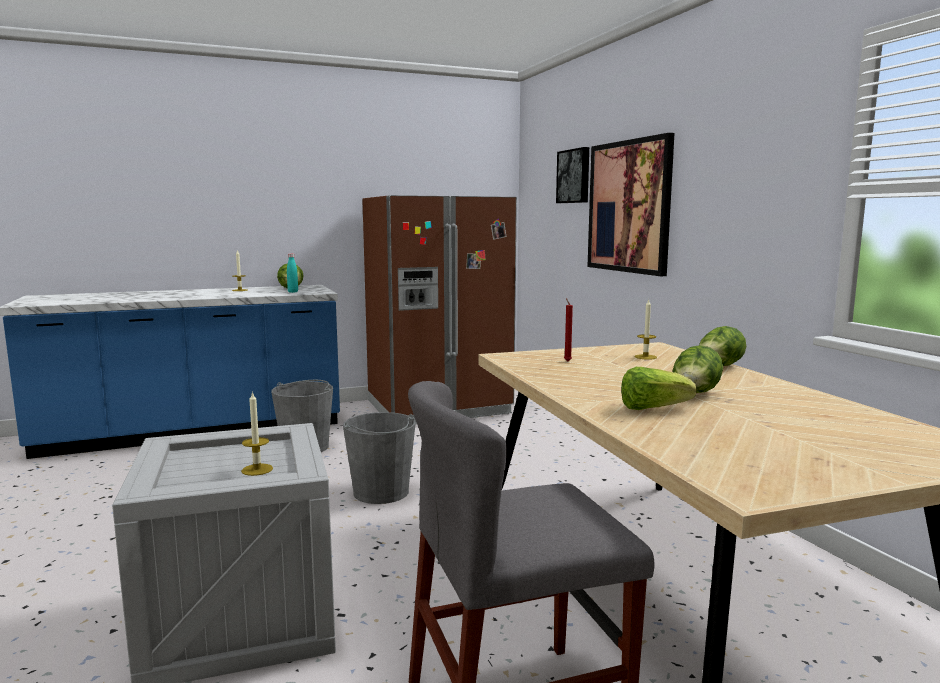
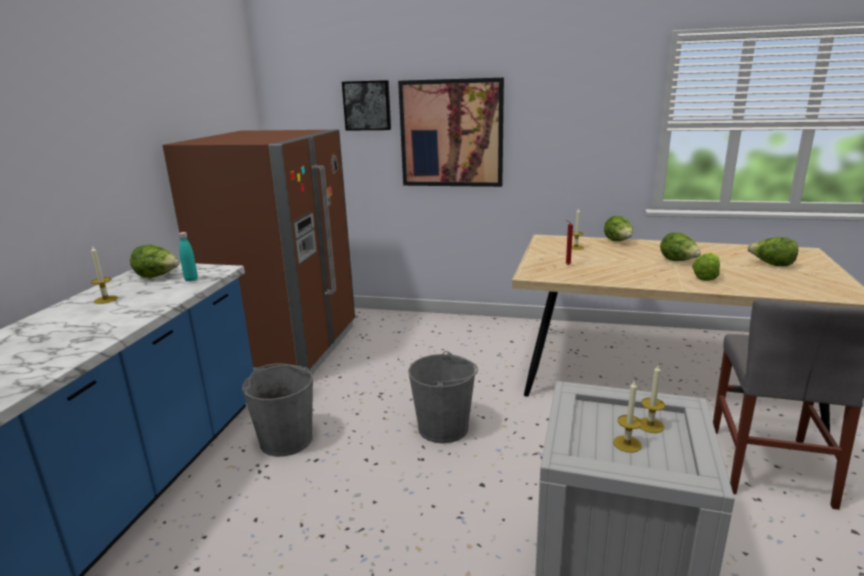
camera: 55 degrees left, 10 degrees up
none -> candle [613,381,642,453]
none -> lettuce [748,237,798,266]

